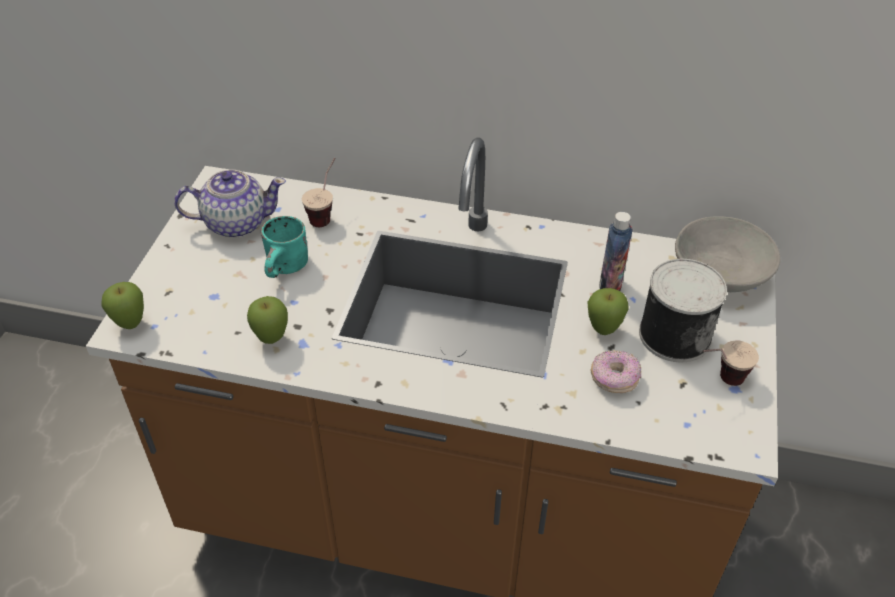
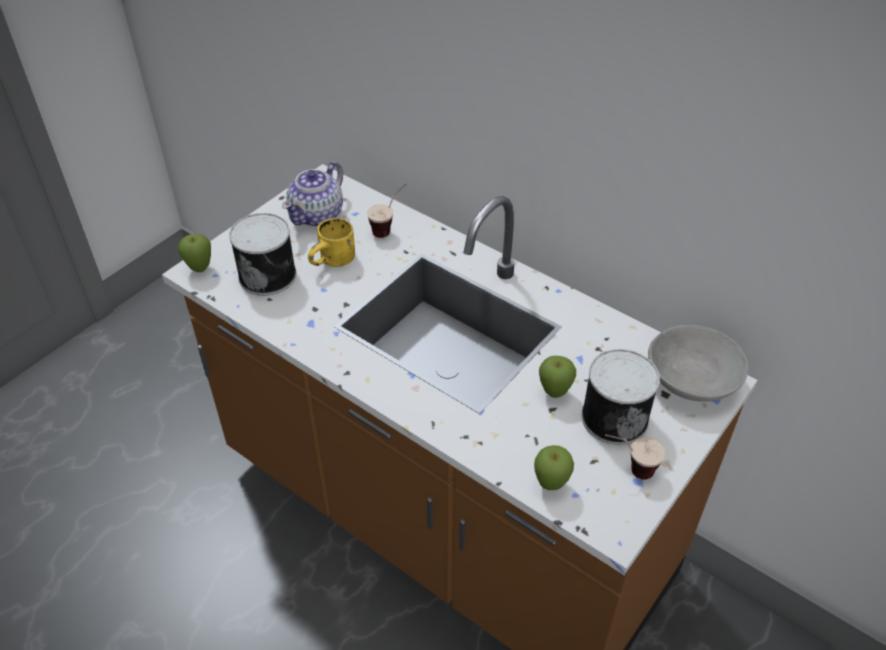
camera: 25 degrees right, 0 degrees up
teapot [174,169,286,238] -> teapot turned 105 degrees clockwise [282,162,343,227]
apple [247,296,288,344] -> apple moved to [534,445,574,490]
turquoise mug [261,216,308,278] -> yellow mug [308,218,355,267]
donut [591,350,641,393] -> none
bottle [599,212,633,291] -> none
none -> can [229,213,296,296]

